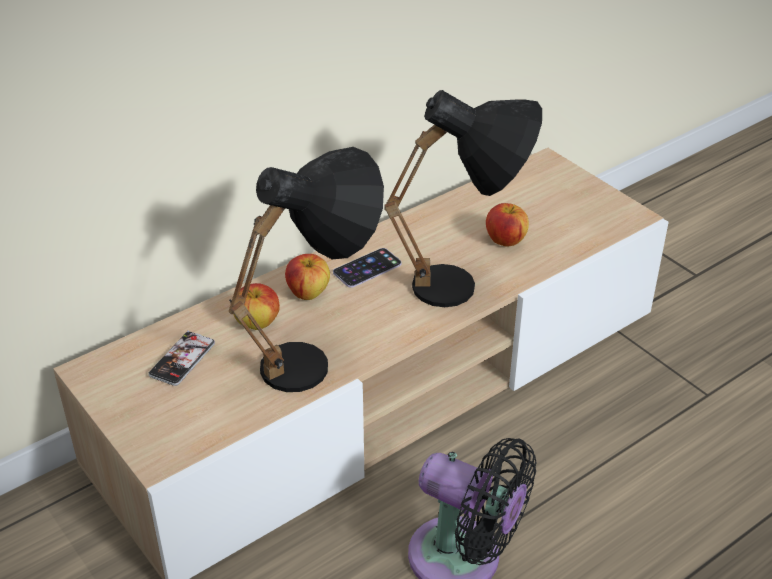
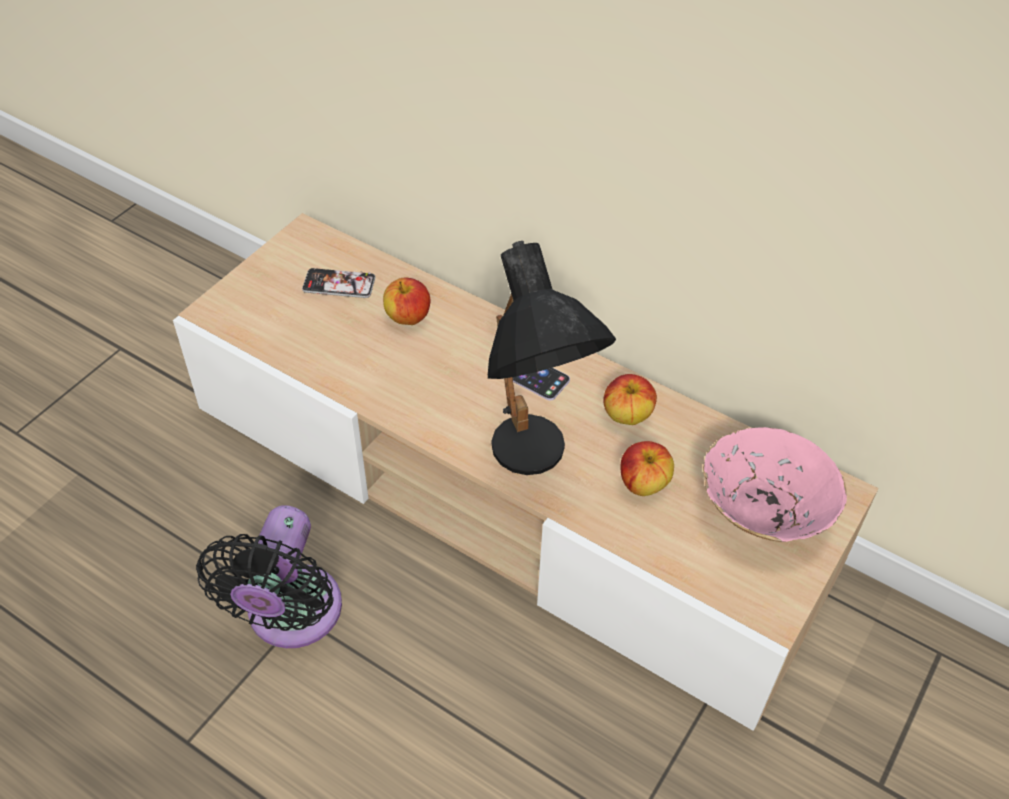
camera: 70 degrees right, 10 degrees up
black table lamp [229,147,384,392] -> none
apple [285,254,330,300] -> apple moved to [603,374,657,425]
none -> pink bowl [703,427,847,542]

